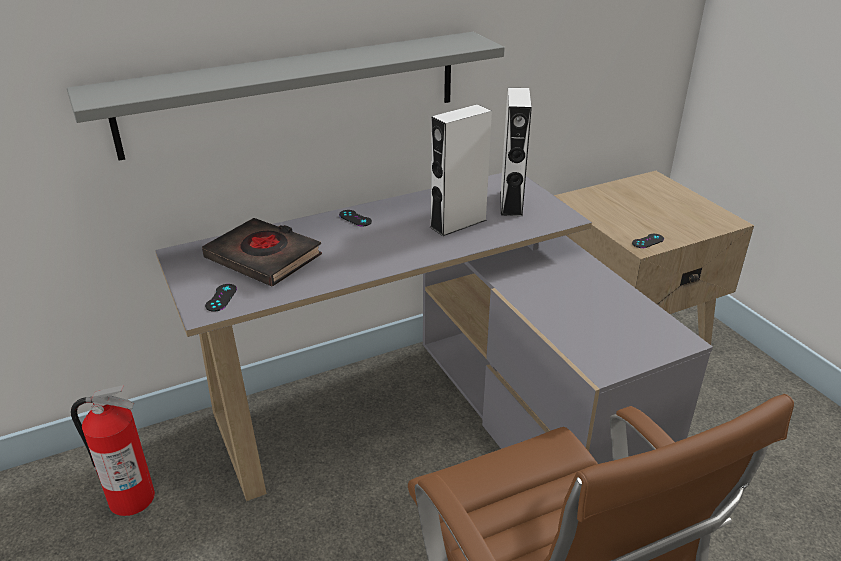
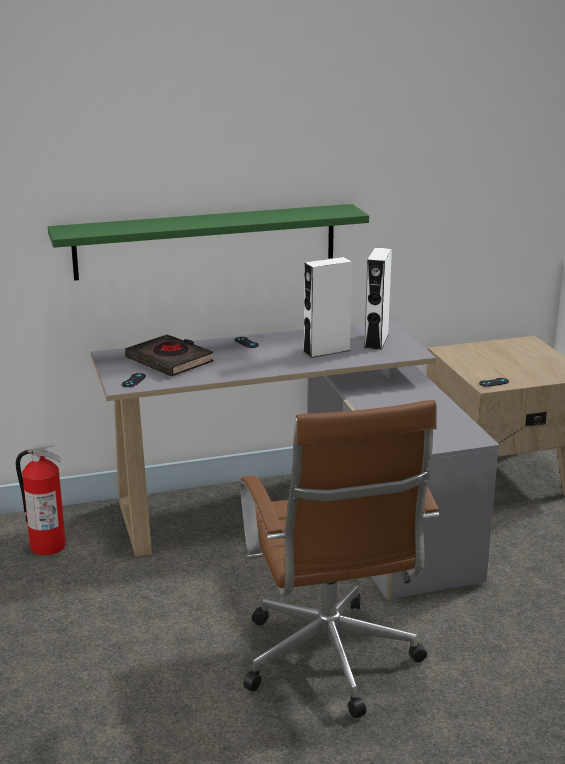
camera: 10 degrees right, 10 degrees down
grey shelf [67,32,505,160] -> green shelf [48,204,369,281]

